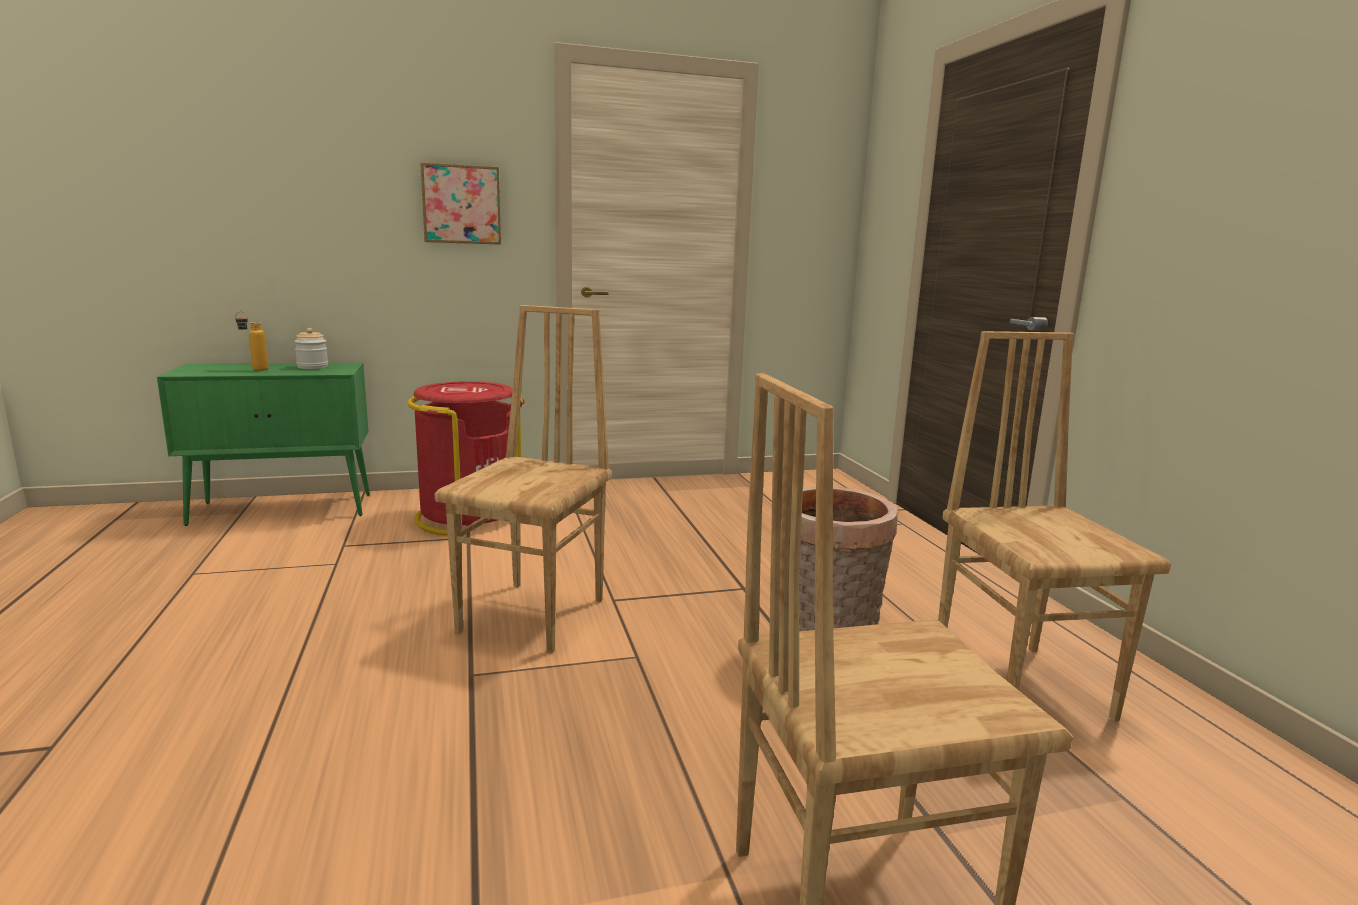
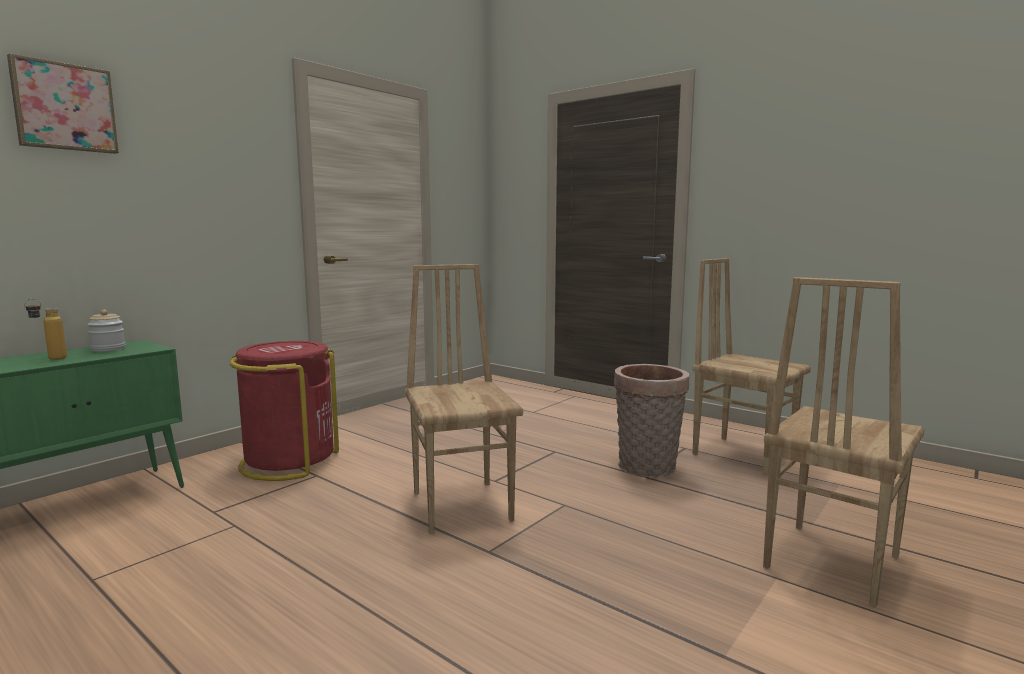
camera: 35 degrees left, 5 degrees down
picture [420,162,501,245] -> picture moved to [7,53,119,154]

